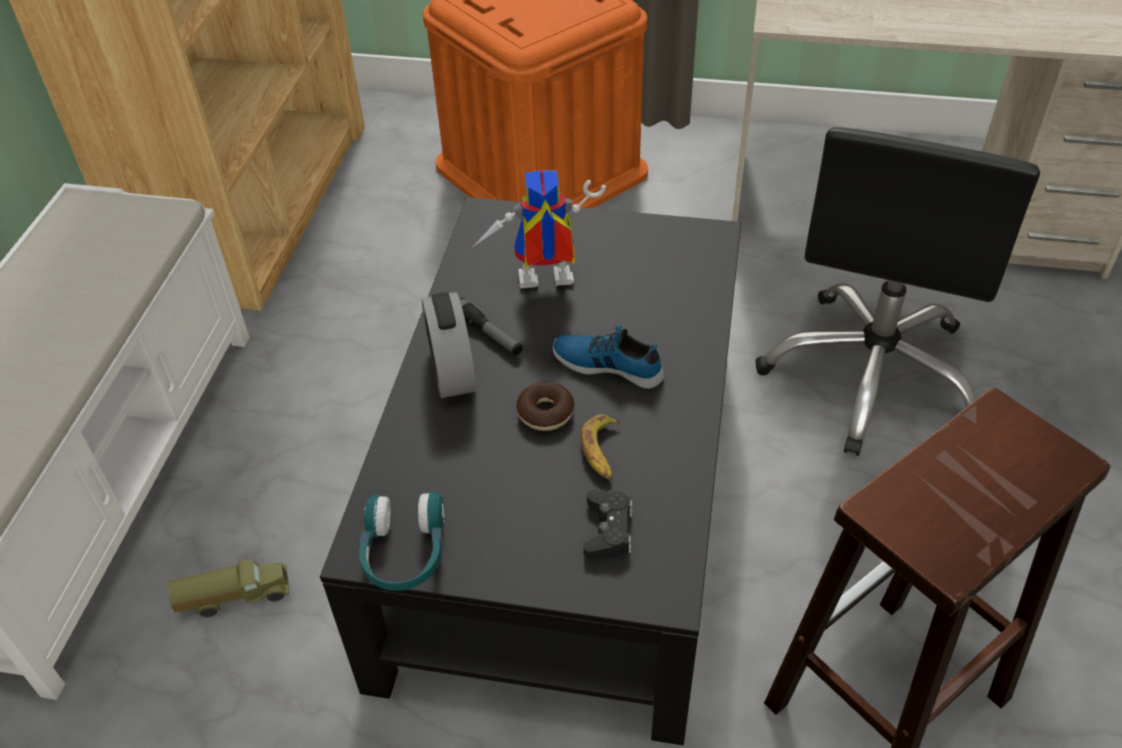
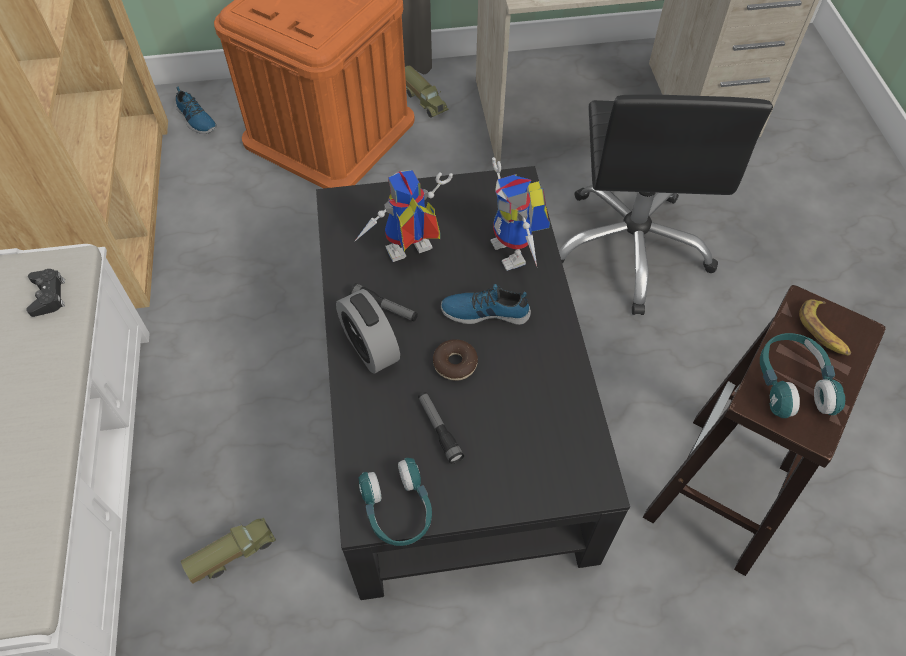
camera: 20 degrees left, 10 degrees up
banana [580,414,622,480] -> banana moved to [799,299,851,356]
black game controller [583,490,633,558] -> black game controller moved to [26,269,65,317]
none -> shoe [176,87,217,134]
none -> toy truck [405,66,449,117]
none -> flashlight [418,392,464,464]
none -> toy robot [491,157,550,271]
none -> turquoise headphones [760,333,845,418]

